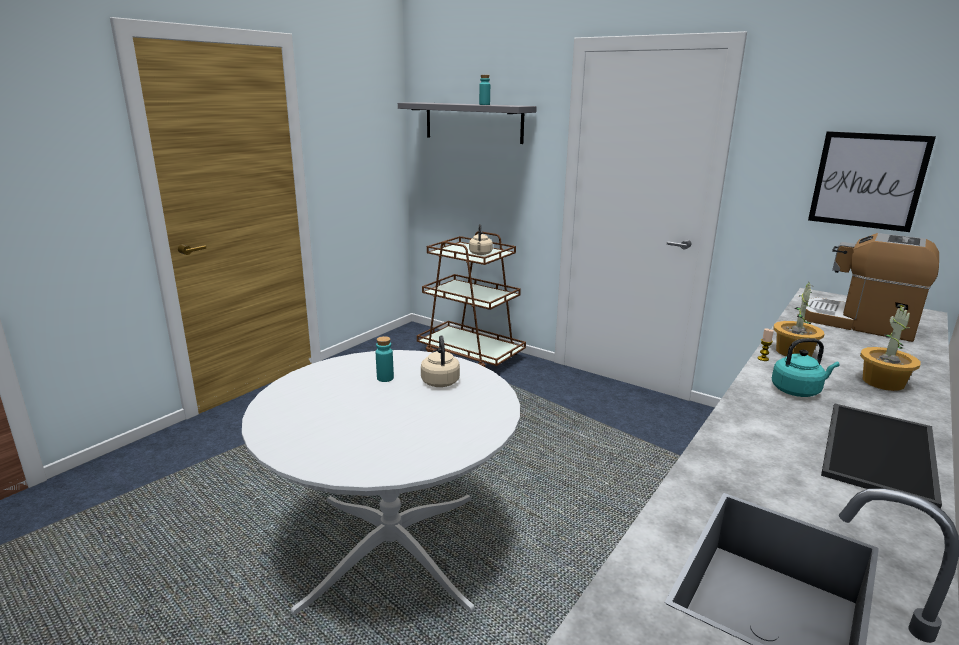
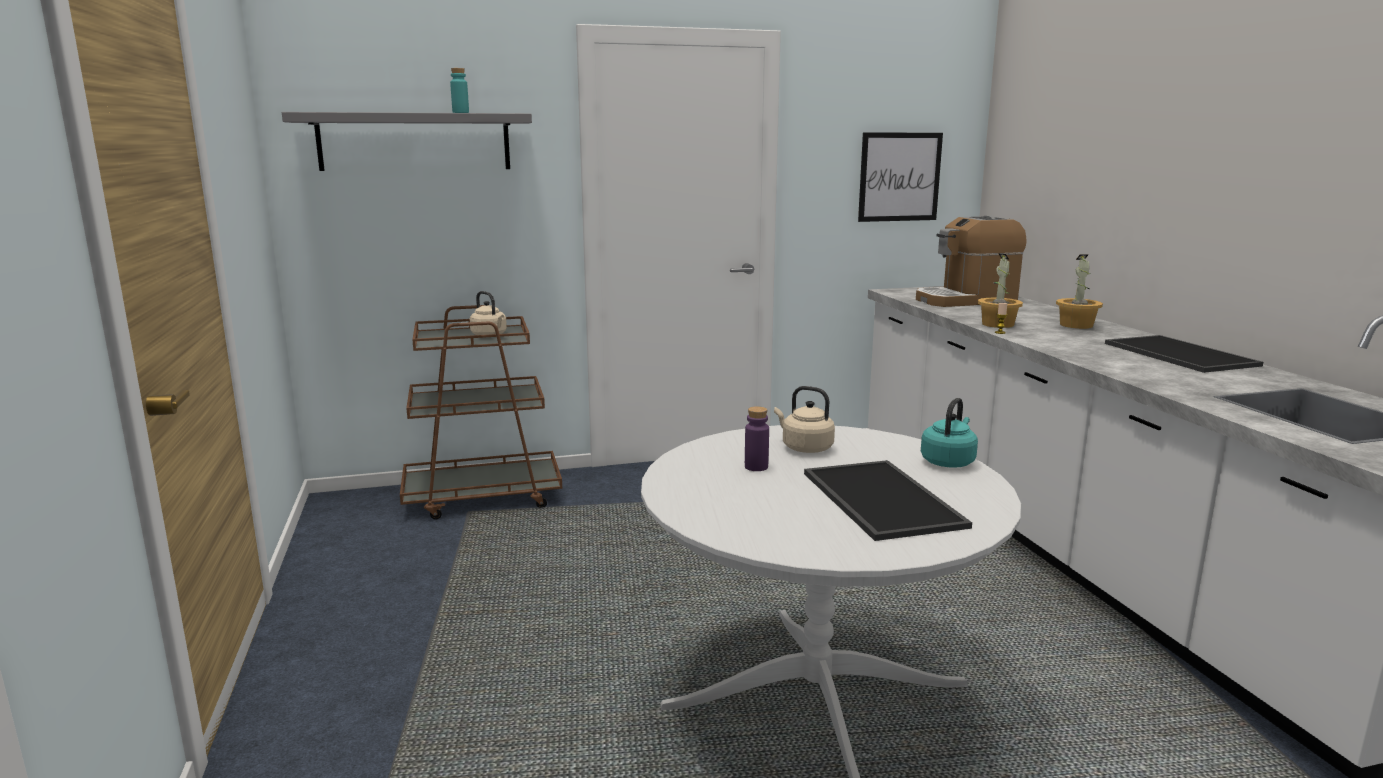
camera: 50 degrees left, 5 degrees down
turquoise bottle [376,336,394,382] -> purple bottle [745,406,769,471]
turquoise kettle [772,338,840,397] -> turquoise kettle moved to [921,398,978,468]
none -> tray [804,460,972,541]

